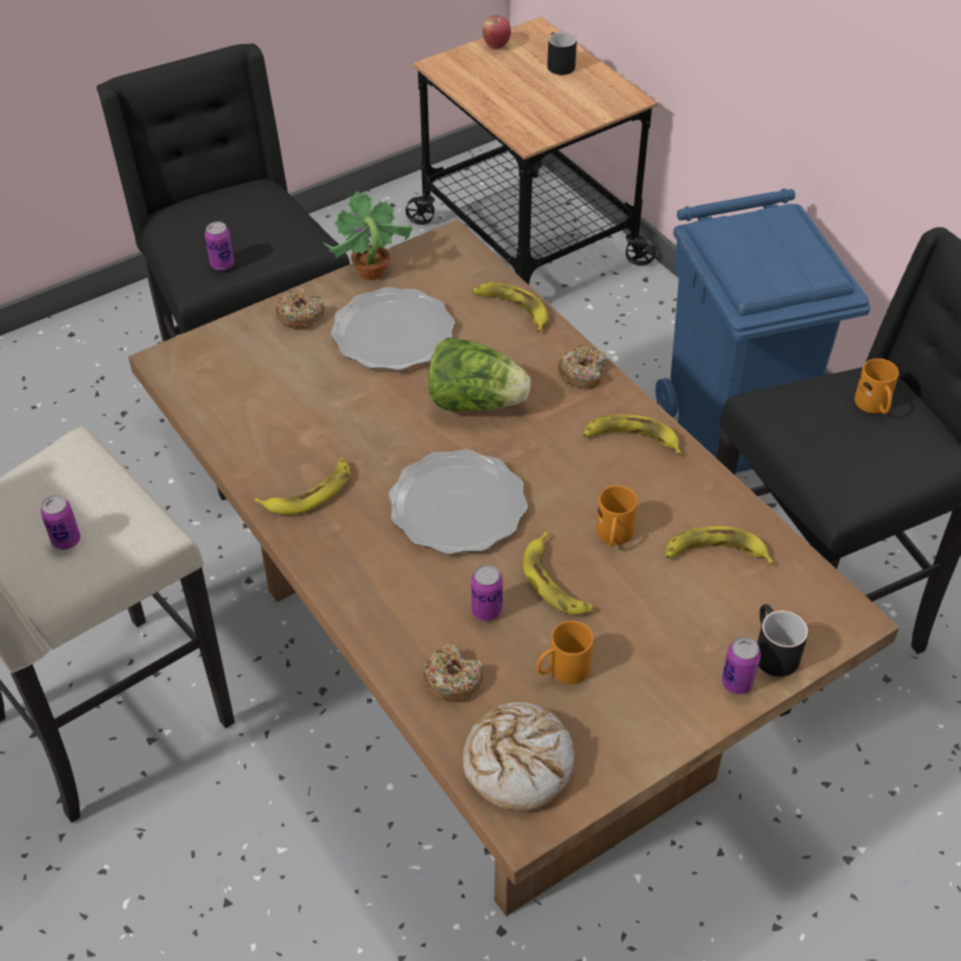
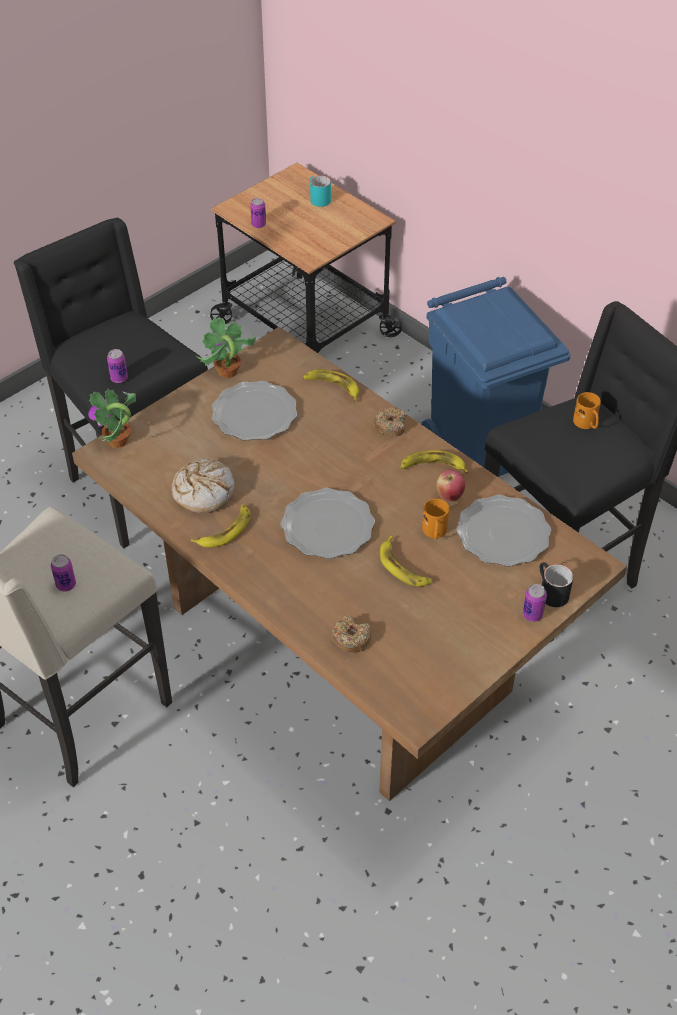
camera: 10 degrees left, 0 degrees up
donut [276,288,324,330] -> none
lettuce [428,337,531,411] -> none
bread [463,702,574,811] -> bread moved to [172,458,235,513]
can [471,565,503,621] -> can moved to [250,198,266,228]
apple [482,15,511,49] -> apple moved to [436,470,465,501]
orange mug [536,621,593,684] -> none
black mug [547,32,577,75] -> turquoise mug [310,176,331,207]
banana [666,526,774,564] -> plate [456,495,551,567]
none -> potted plant [88,389,136,448]

